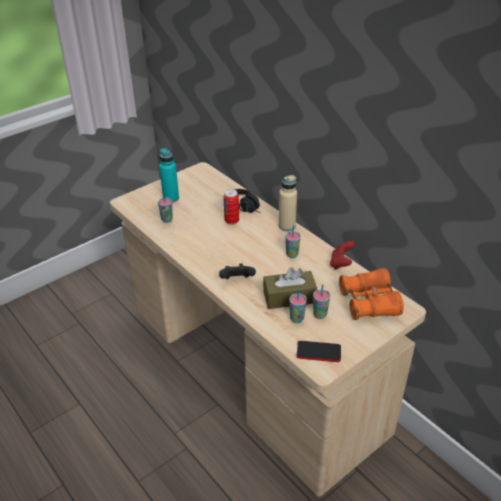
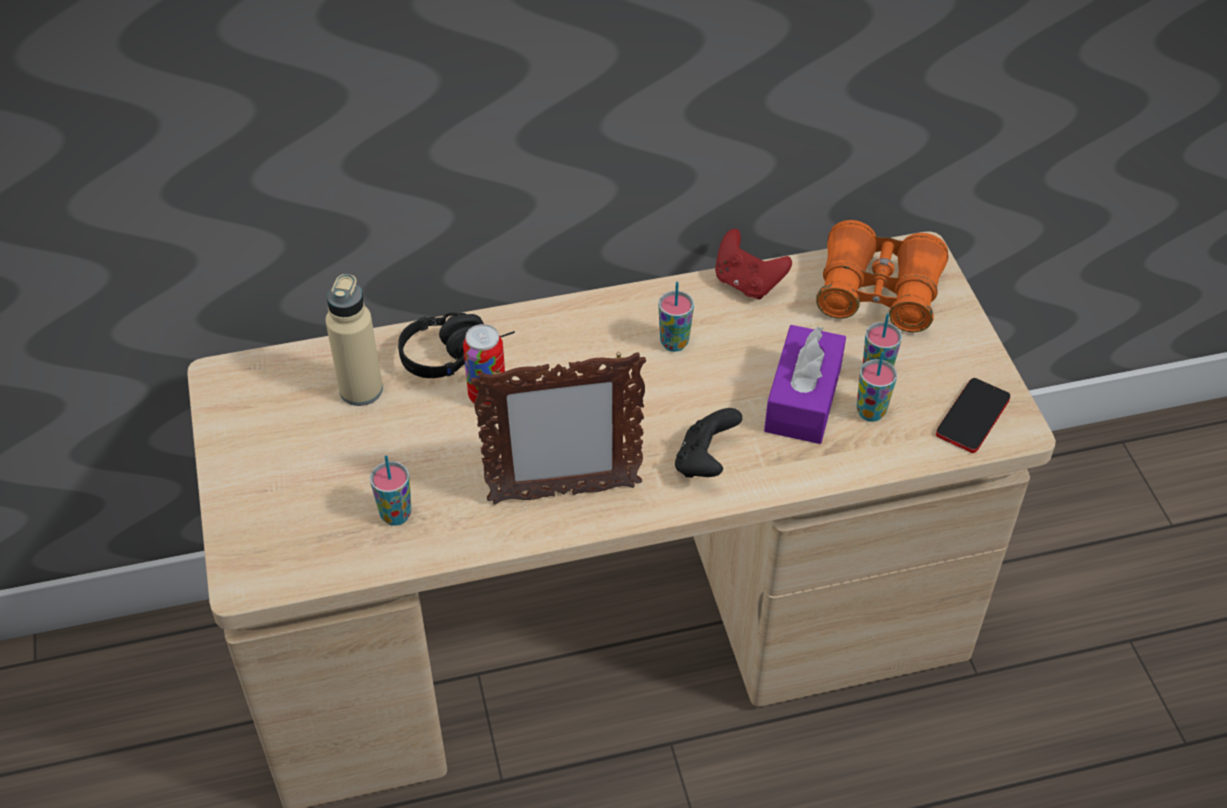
camera: 65 degrees left, 10 degrees up
turquoise bottle [159,148,179,203] -> none
brown tissue box [263,267,317,309] -> purple tissue box [764,325,846,444]
beige bottle [279,175,297,231] -> beige bottle moved to [326,274,383,406]
none -> picture frame [471,352,646,504]

